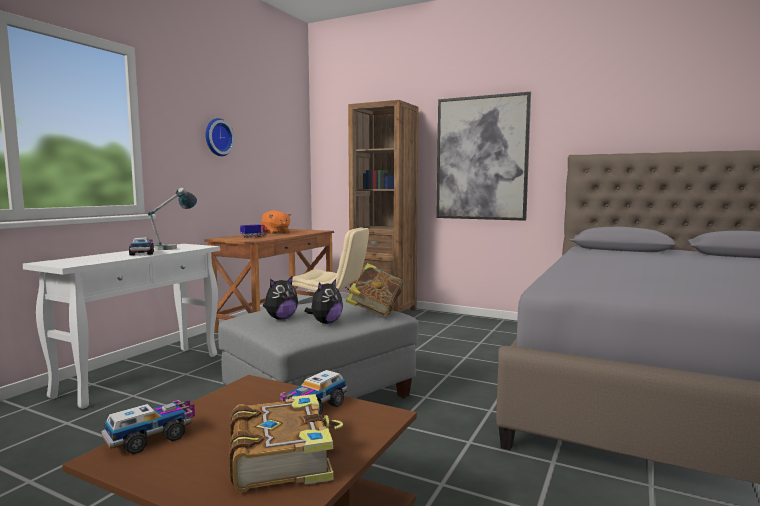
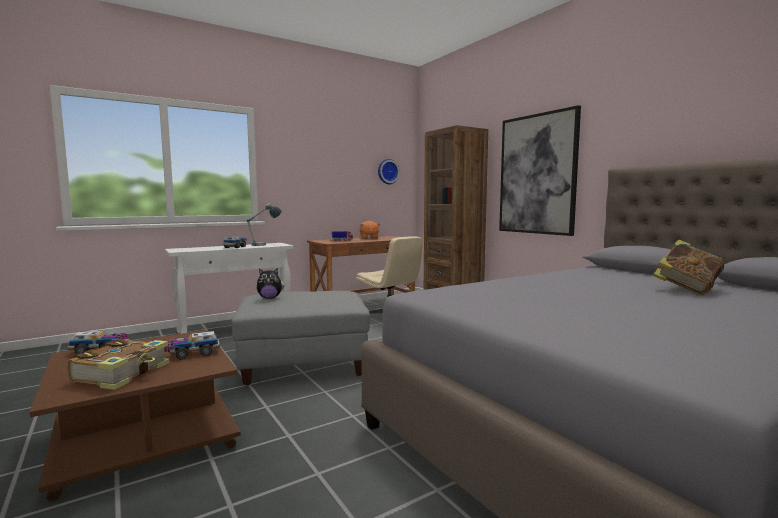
camera: 30 degrees right, 0 degrees up
wall clock [205,118,235,156] -> wall clock moved to [378,159,400,184]
plush toy [304,279,343,324] -> none
book [346,263,403,317] -> book moved to [653,240,724,295]

